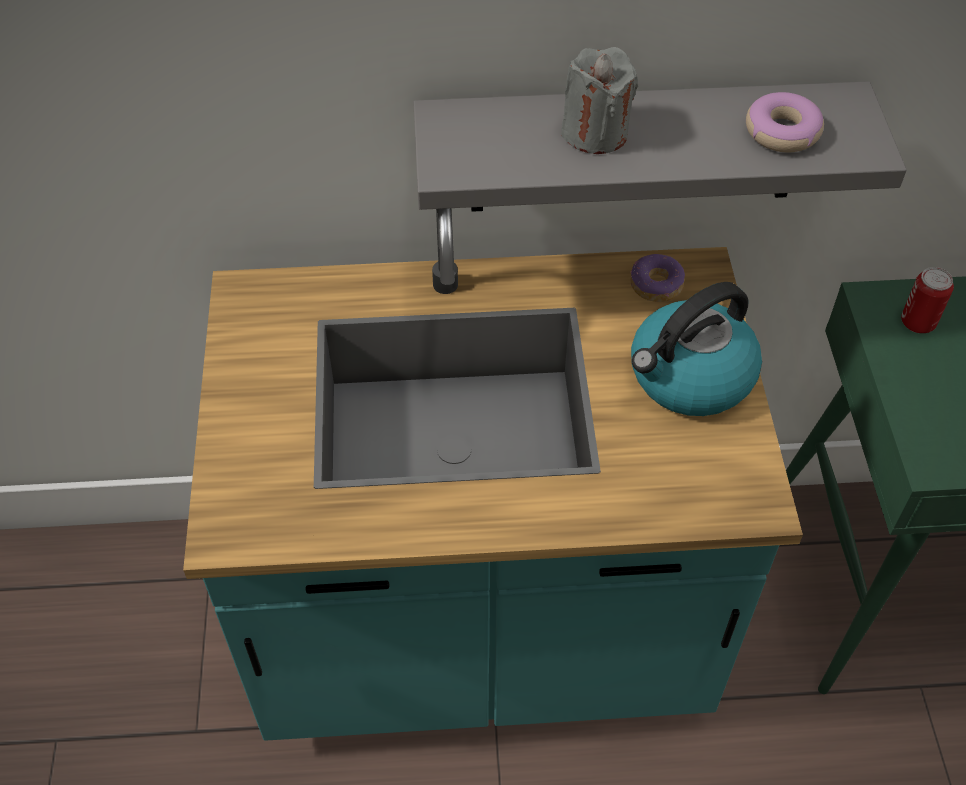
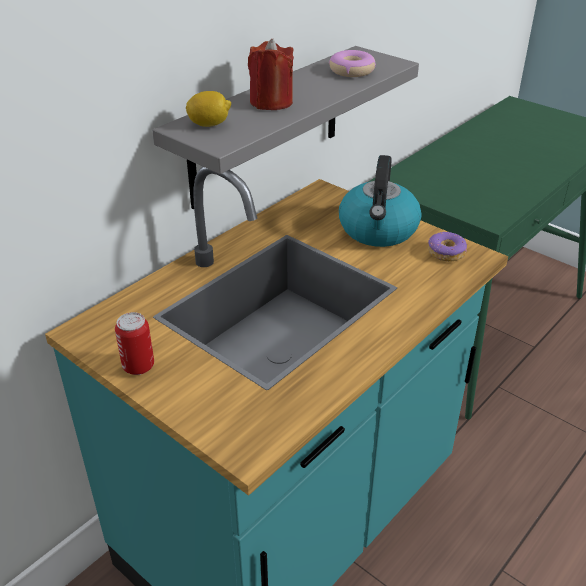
camera: 45 degrees left, 15 degrees down
grey candle [561,47,638,154] -> red candle [248,39,294,110]
donut [630,254,685,302] -> donut moved to [428,232,468,262]
can [901,267,954,333] -> can moved to [115,312,154,375]
none -> lemon [186,91,231,127]

